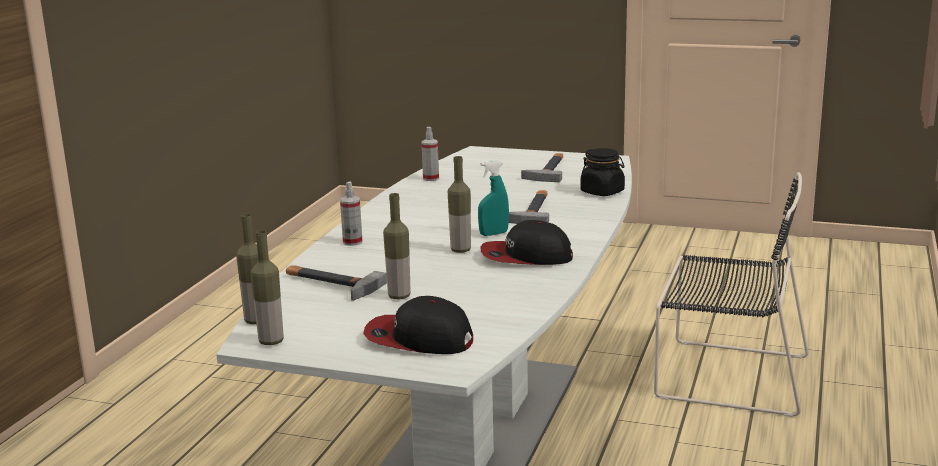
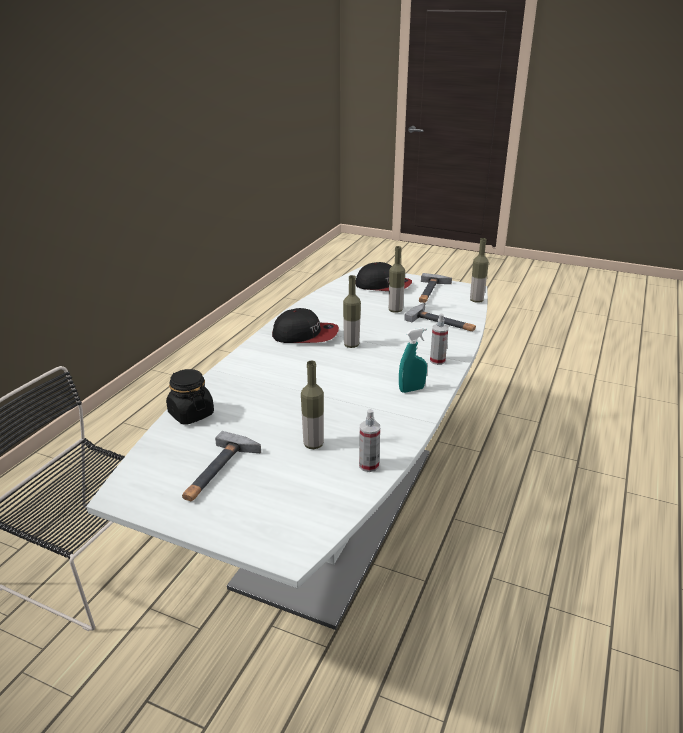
camera: 175 degrees left, 10 degrees up
bottle [250,230,284,345] -> bottle moved to [301,361,324,449]
turquoise spray bottle [478,160,509,236] -> turquoise spray bottle moved to [399,327,427,393]
hammer [509,190,549,224] -> hammer moved to [419,273,452,303]

